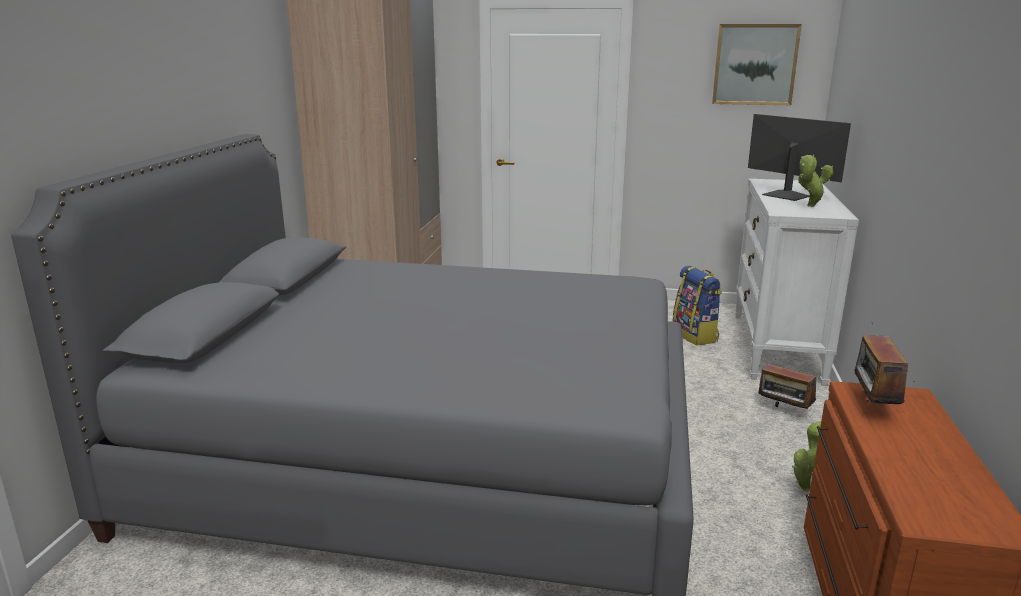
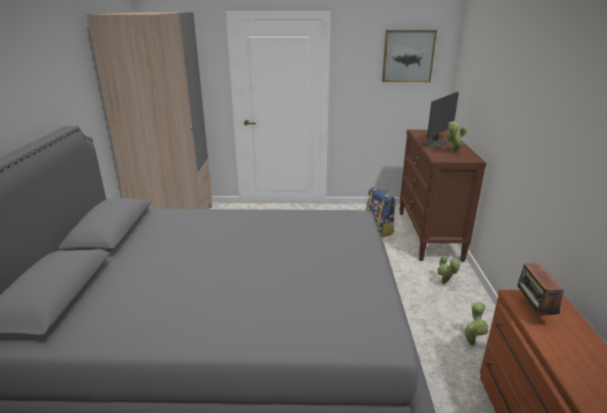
camera: 10 degrees left, 5 degrees up
white dresser [735,178,859,386] -> brown dresser [399,130,486,262]
monitor [748,114,851,201] -> monitor turned 90 degrees clockwise [421,92,459,148]
radio [758,364,817,409] -> potted plant [437,255,460,284]

